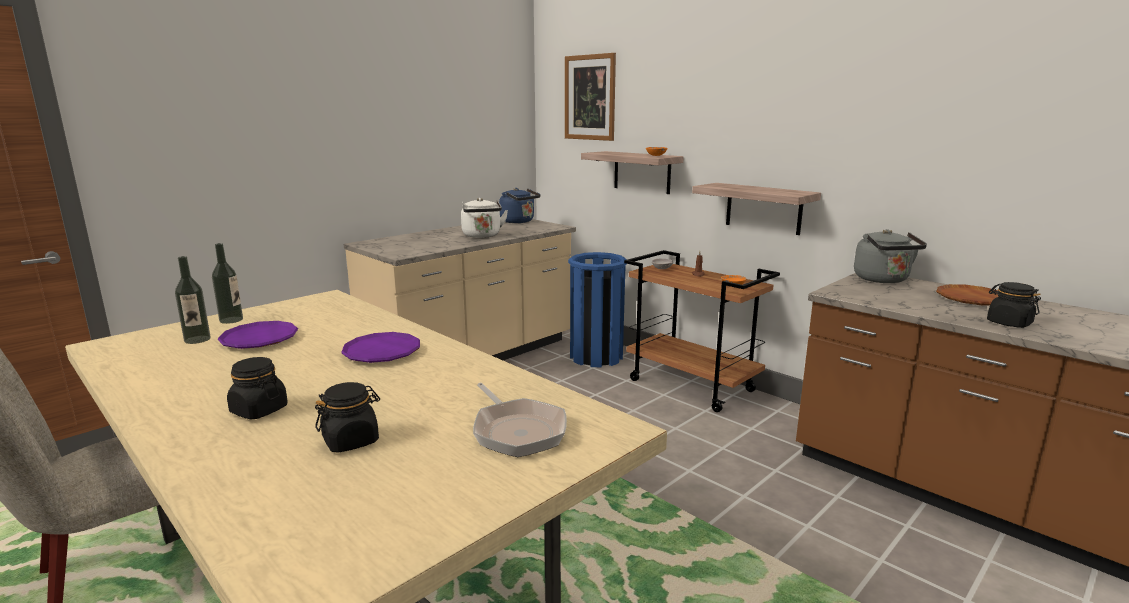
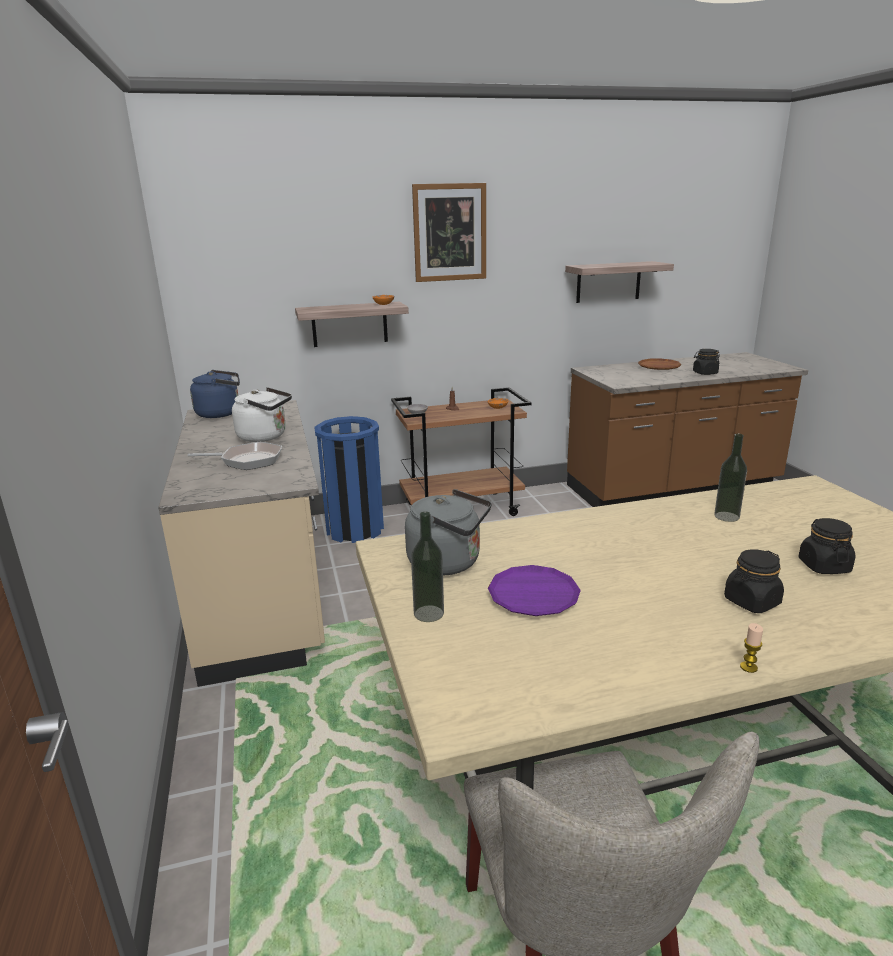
camera: 60 degrees left, 5 degrees up
bottle [175,256,211,344] -> bottle moved to [714,433,747,522]
purple plate [341,332,420,363] -> none
frying pan [473,383,567,457] -> frying pan moved to [188,442,282,470]
picture [565,53,616,141] -> picture moved to [412,183,486,282]
shelf [692,183,821,235] -> shelf moved to [565,261,674,303]
grey kettle [854,229,927,283] -> grey kettle moved to [405,489,491,575]
none -> candle [740,623,763,673]

